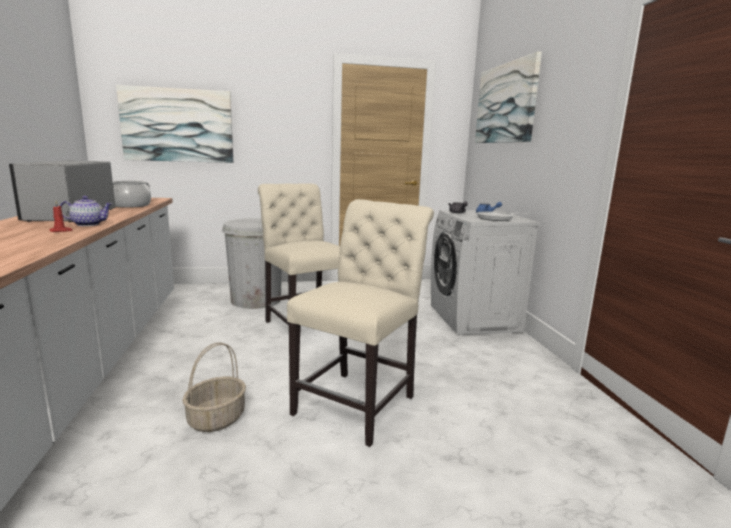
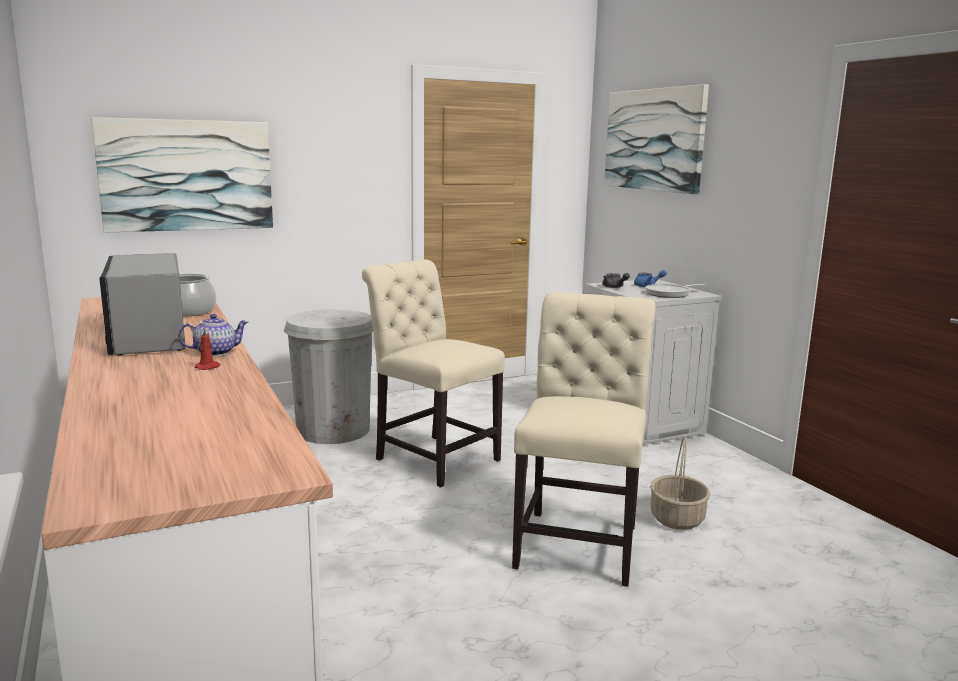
camera: 15 degrees left, 0 degrees up
basket [182,342,246,432] -> basket moved to [650,436,710,530]

